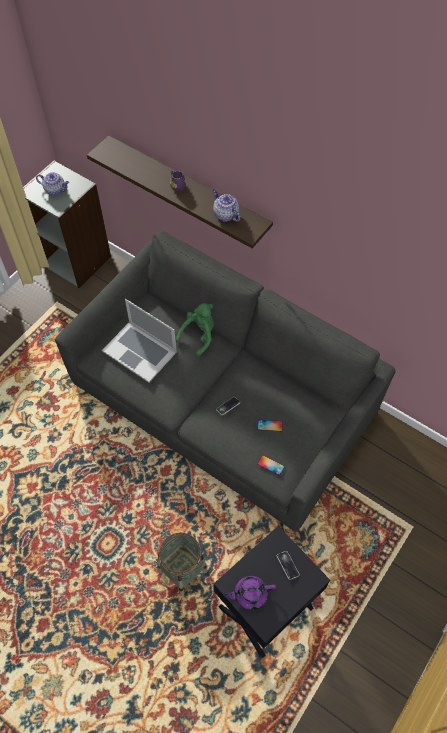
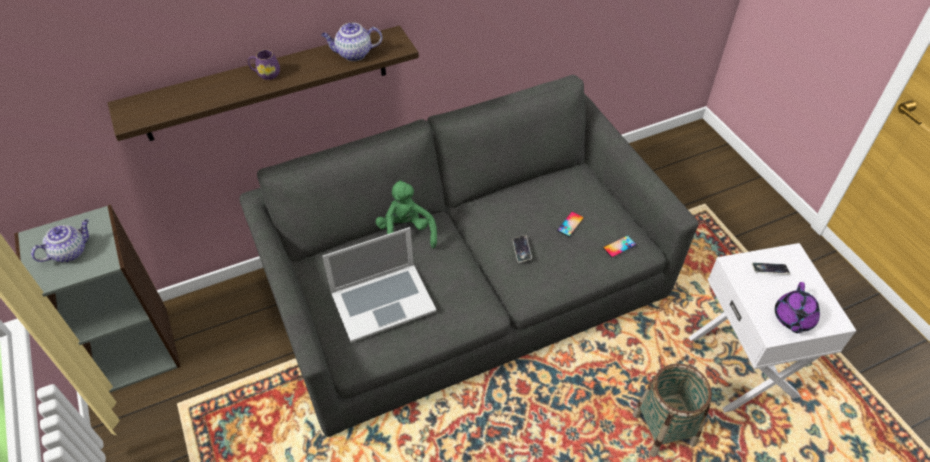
camera: 60 degrees left, 10 degrees down
black side table [214,526,330,658] -> white side table [689,243,857,412]

